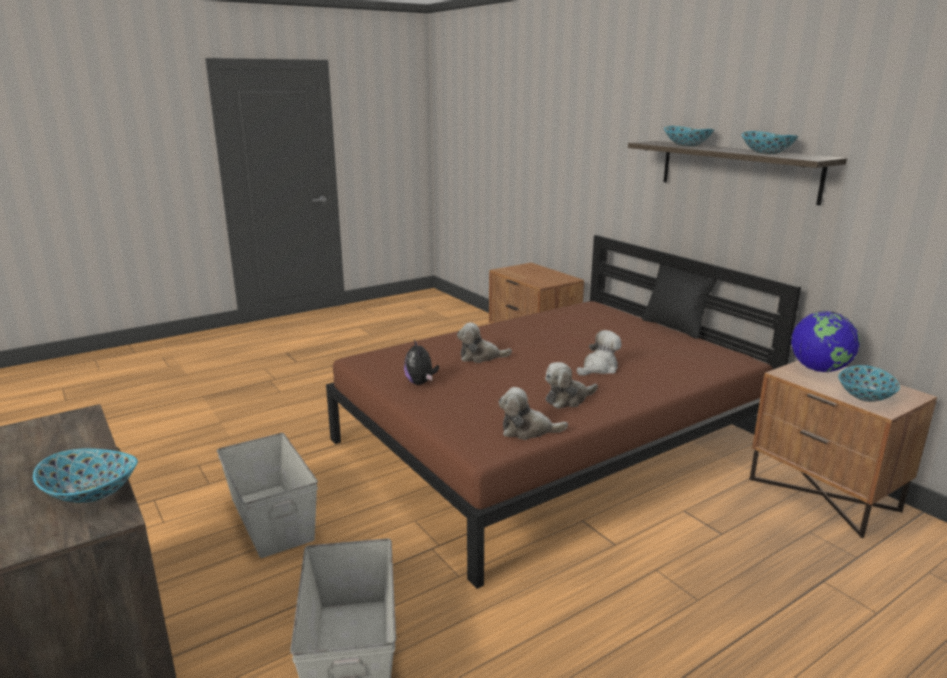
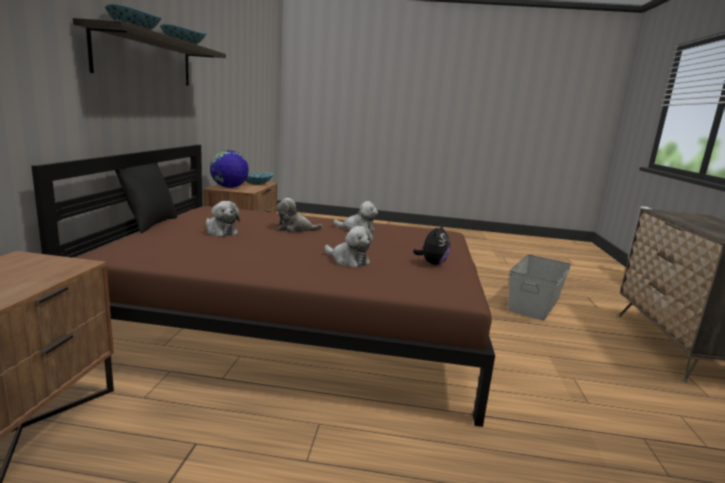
camera: 140 degrees left, 5 degrees down
bowl [33,448,138,503] -> none
grey storage box [217,433,318,558] -> none
plush toy [499,387,568,440] -> plush toy moved to [206,201,240,237]

